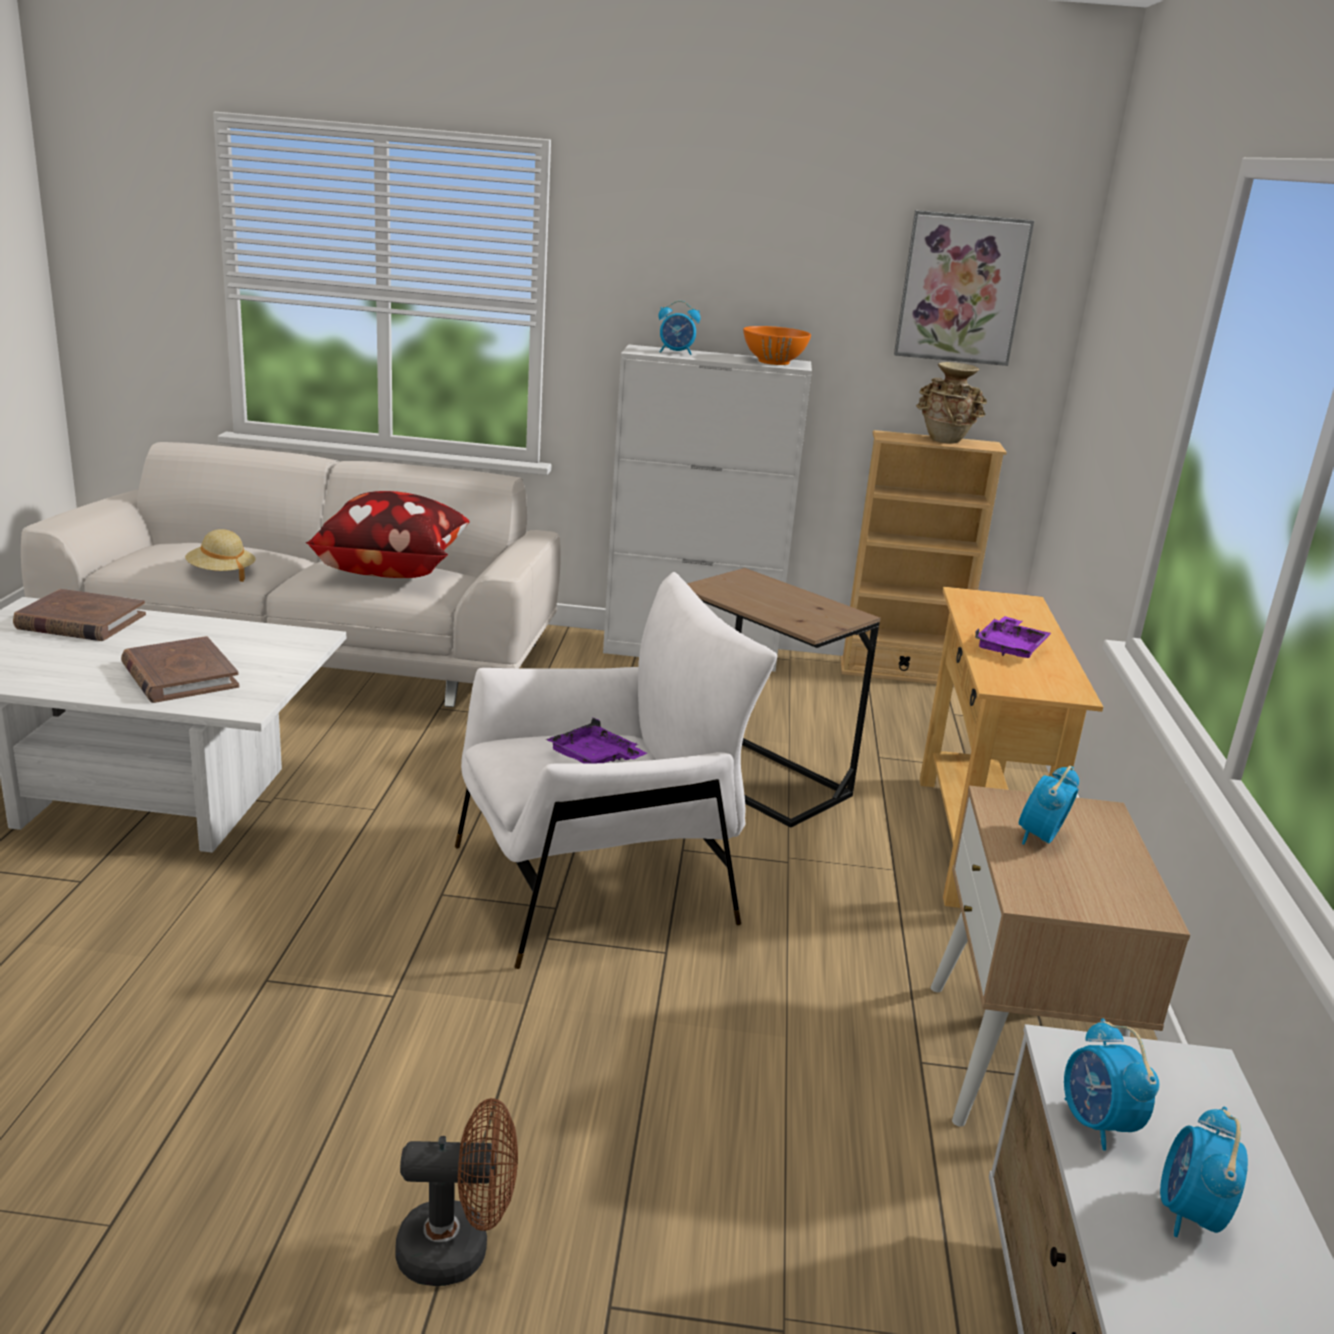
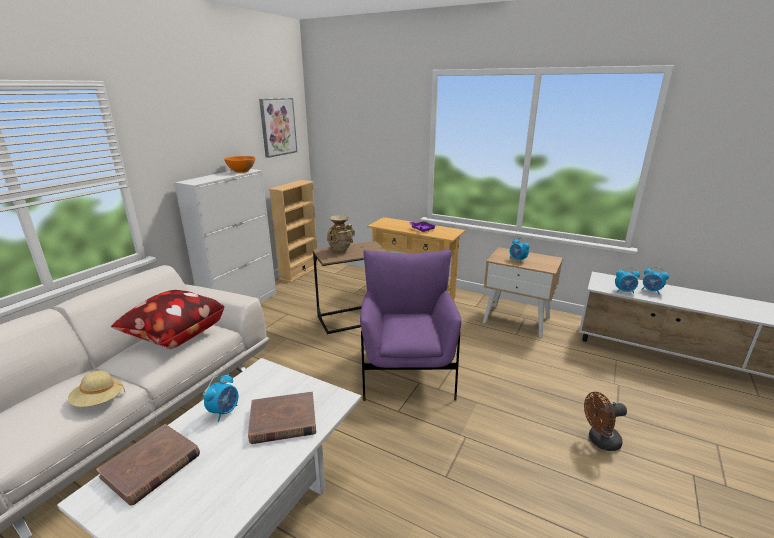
camera: 65 degrees left, 0 degrees up
brown fan [395,1098,518,1286] -> brown fan turned 120 degrees counterclockwise [584,392,627,451]
white armchair [455,572,777,969] -> purple armchair [360,250,461,401]
purple tray [546,718,647,764] -> none
alarm clock [658,301,701,355] -> alarm clock moved to [203,374,238,422]
beige vase [916,362,987,444] -> beige vase moved to [327,215,355,253]

